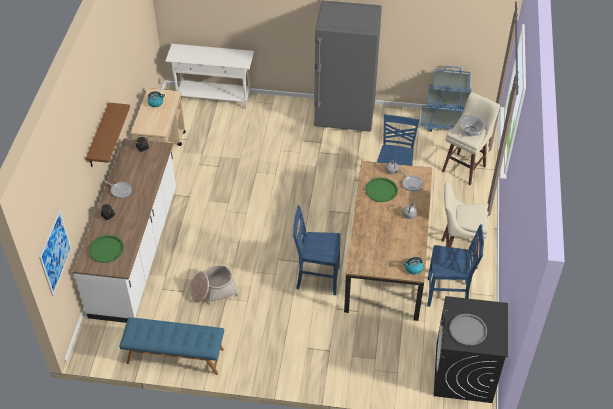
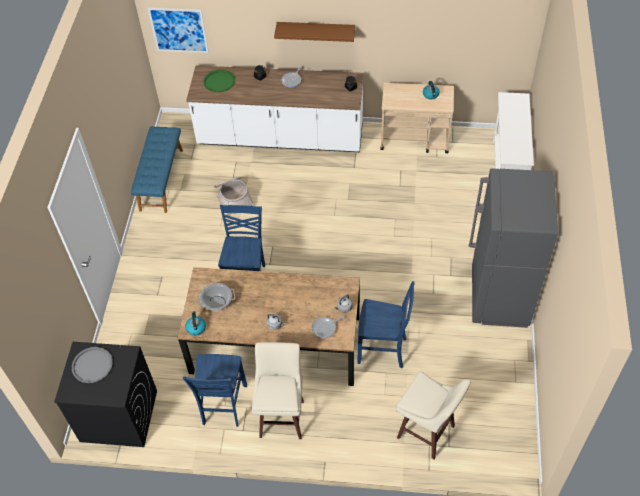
camera: 90 degrees right, 5 degrees up
green tray [365,178,398,202] -> none
blue cart [420,66,471,132] -> none
cooking pot [459,115,485,136] -> cooking pot moved to [197,283,235,311]

